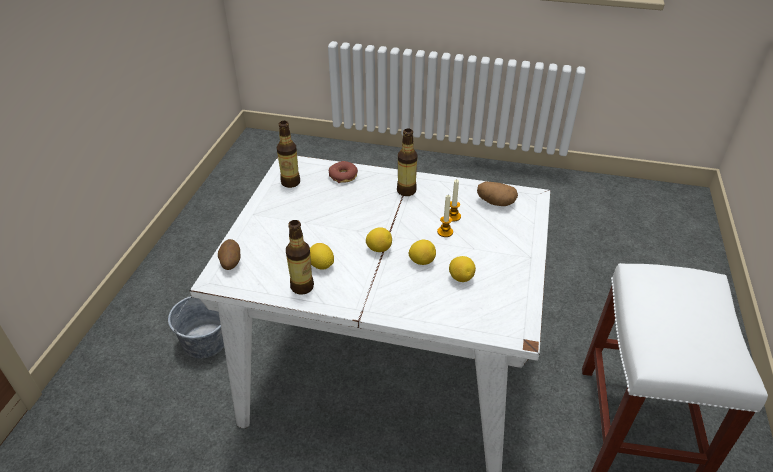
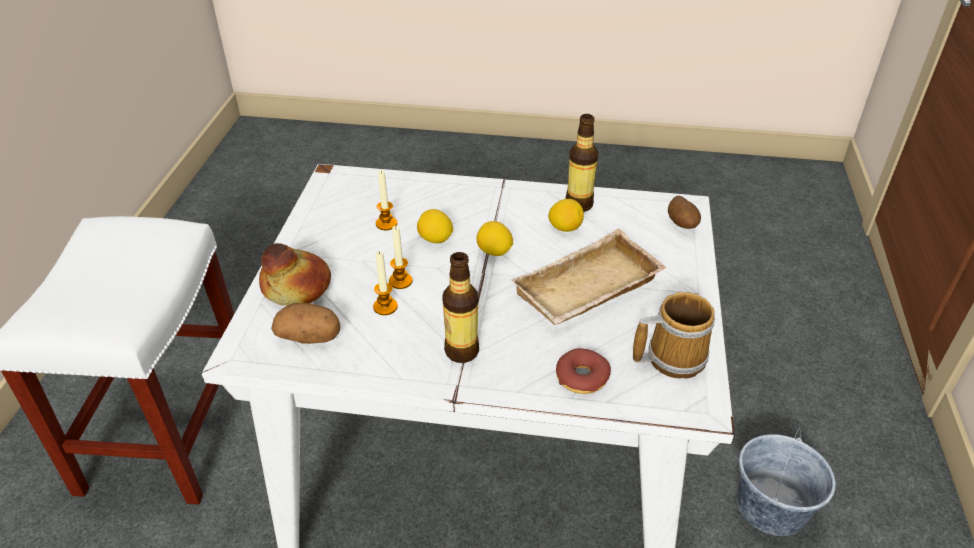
camera: 175 degrees right, 0 degrees up
bottle [277,121,300,188] -> mug [633,292,715,378]
lemon [449,256,476,282] -> candle [376,170,397,230]
none -> bread [259,243,331,306]
none -> beige tray [511,229,667,325]

